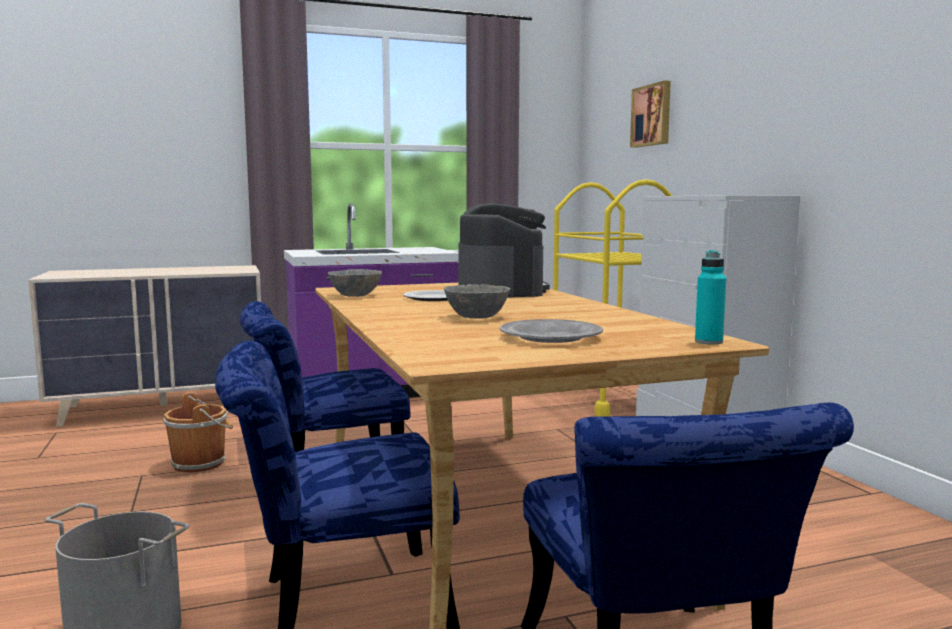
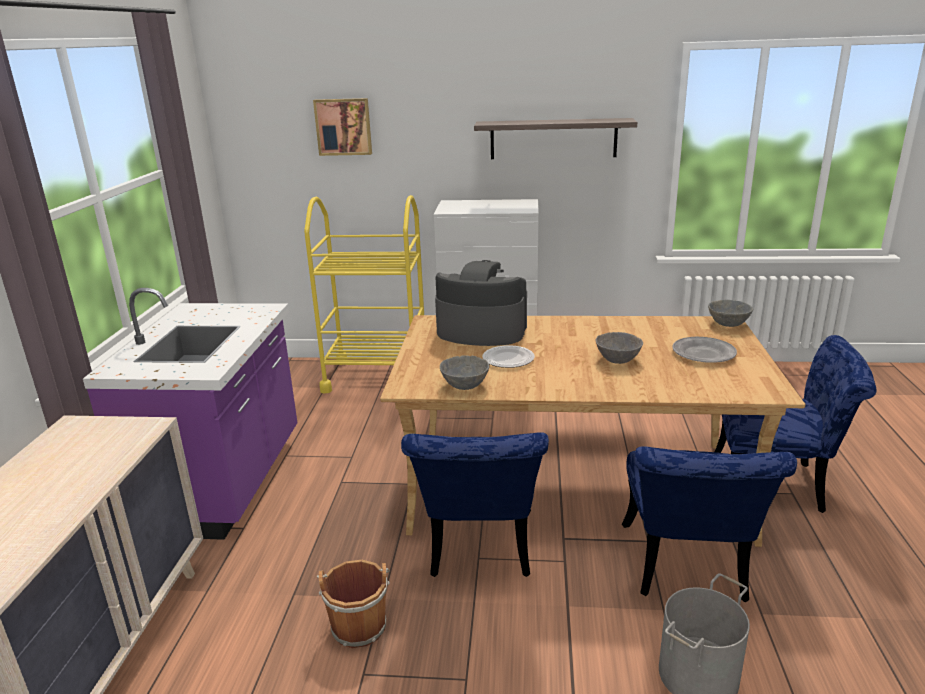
camera: 65 degrees left, 15 degrees up
turquoise bottle [695,250,726,344] -> grey bowl [708,300,753,327]
none -> shelf [474,118,637,159]

